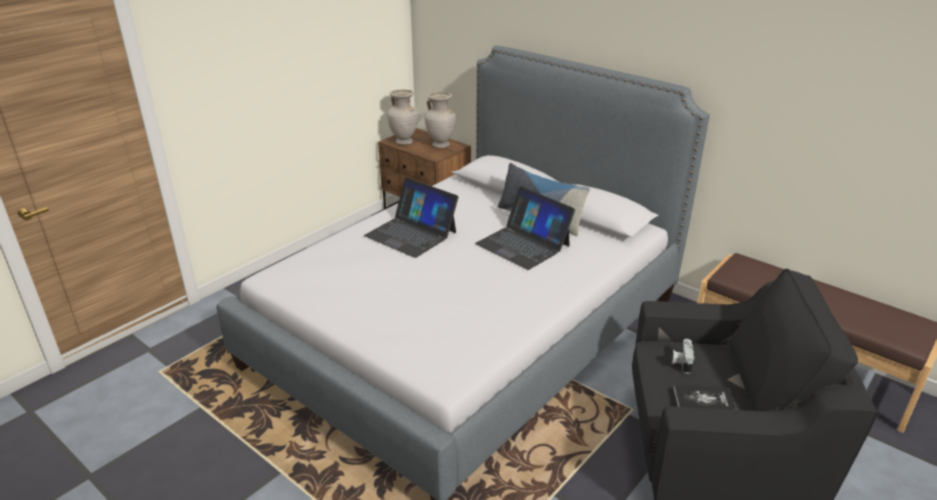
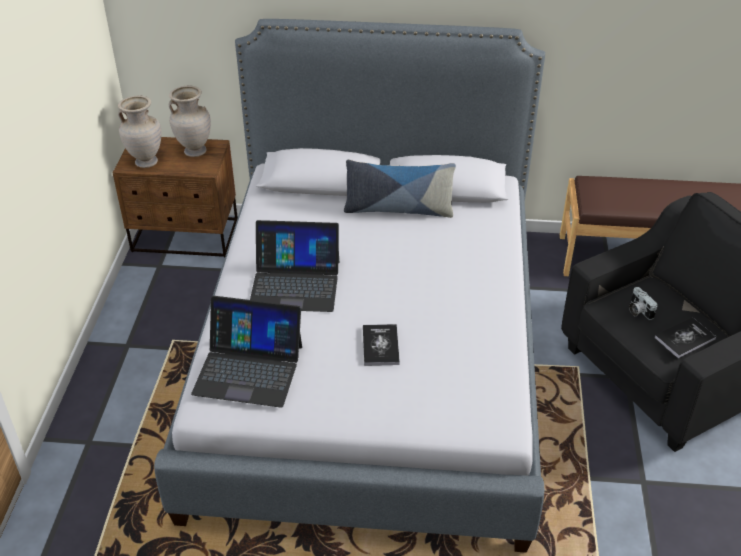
camera: 35 degrees left, 10 degrees up
laptop [475,186,575,270] -> laptop moved to [191,296,302,408]
none -> book [363,324,400,366]

